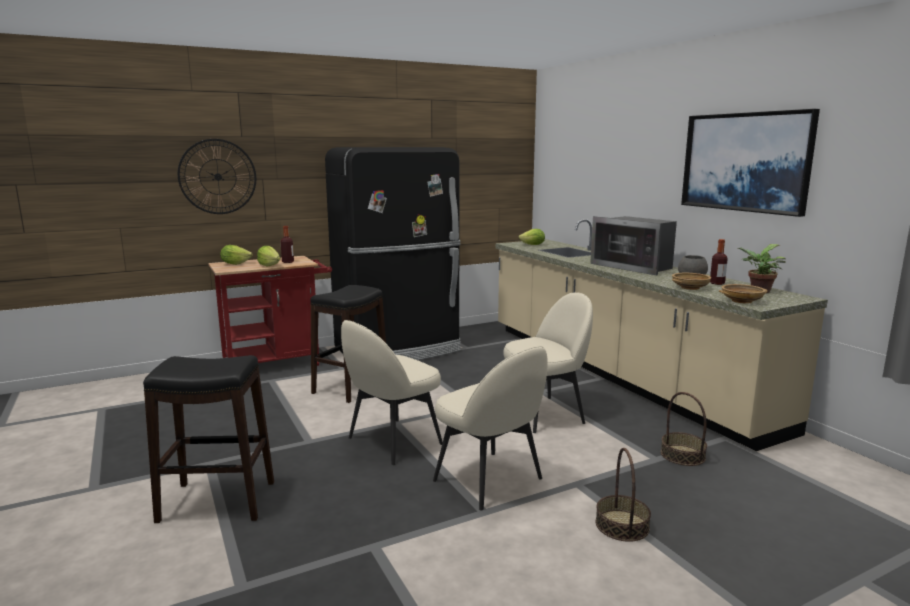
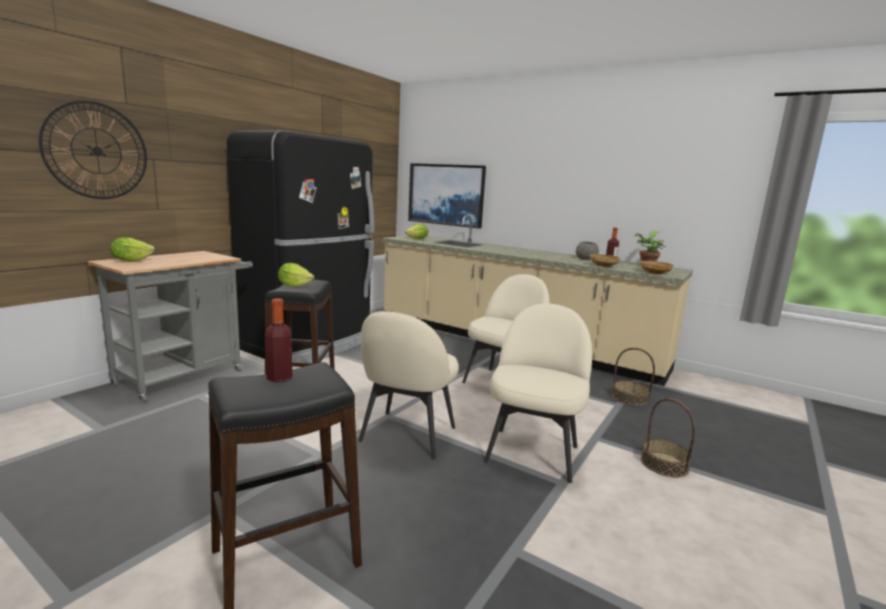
camera: 30 degrees left, 0 degrees up
red cart [208,256,332,366] -> grey cart [88,251,253,403]
lettuce [257,246,280,267] -> lettuce moved to [278,263,314,287]
bottle [281,226,294,263] -> bottle moved to [265,298,292,382]
beige chair [433,346,548,511] -> beige chair turned 90 degrees counterclockwise [484,304,592,483]
microwave [590,216,677,275] -> none
picture [681,109,820,217] -> picture moved to [408,163,486,228]

